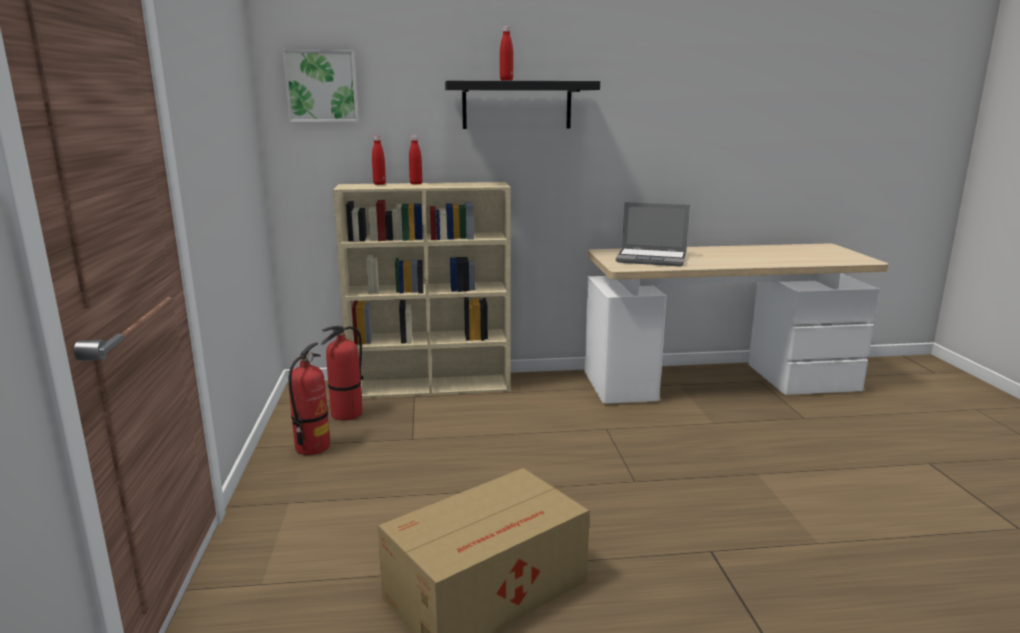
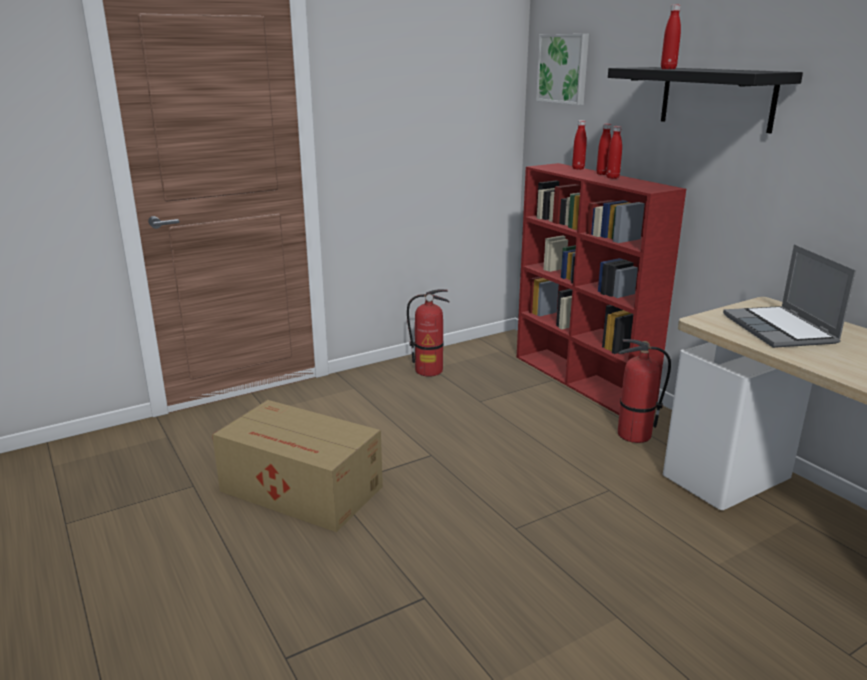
camera: 65 degrees right, 5 degrees up
fire extinguisher [321,325,364,421] -> fire extinguisher moved to [618,339,671,443]
beige bookcase [333,182,511,398] -> red bookcase [517,163,686,415]
none -> red bottle [606,126,622,179]

